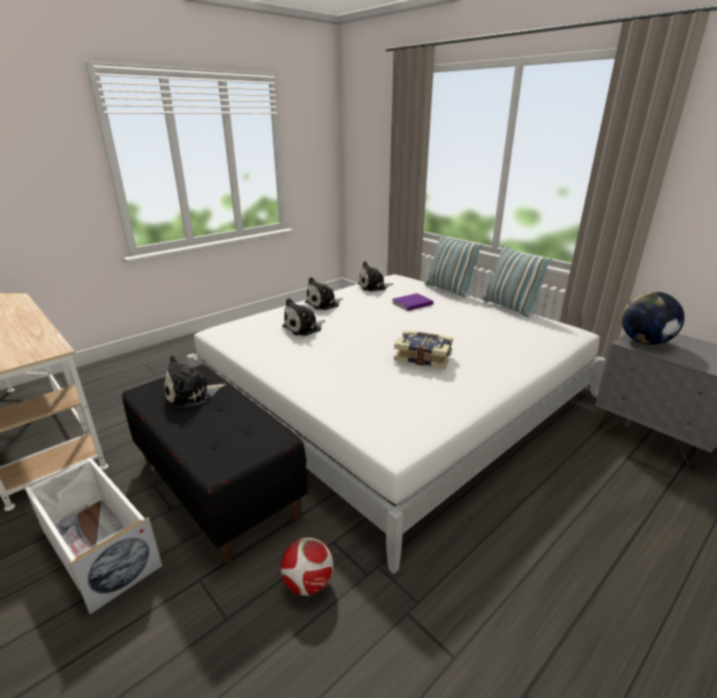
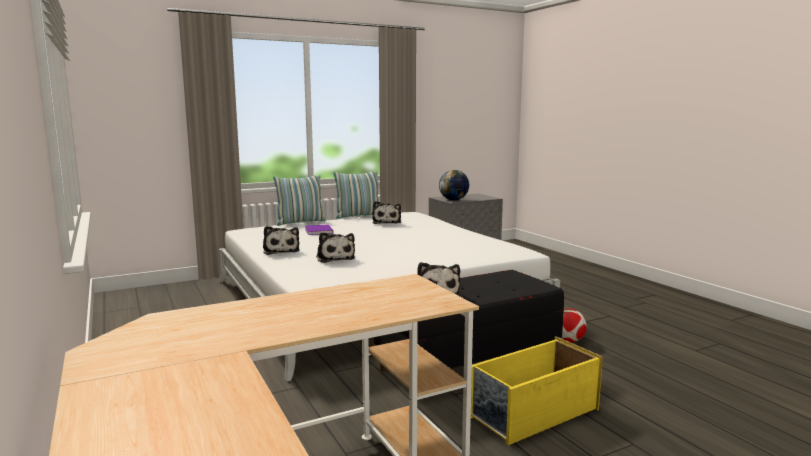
camera: 75 degrees left, 15 degrees down
white storage box [25,458,163,614] -> yellow storage box [471,336,603,445]
plush toy [357,261,393,291] -> plush toy moved to [372,201,401,224]
book [394,330,453,369] -> none

